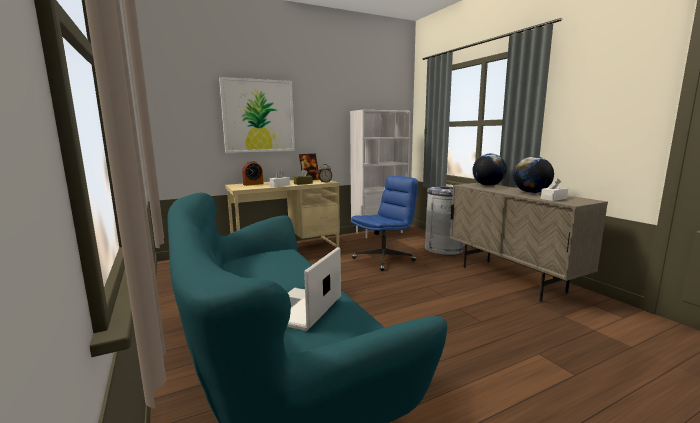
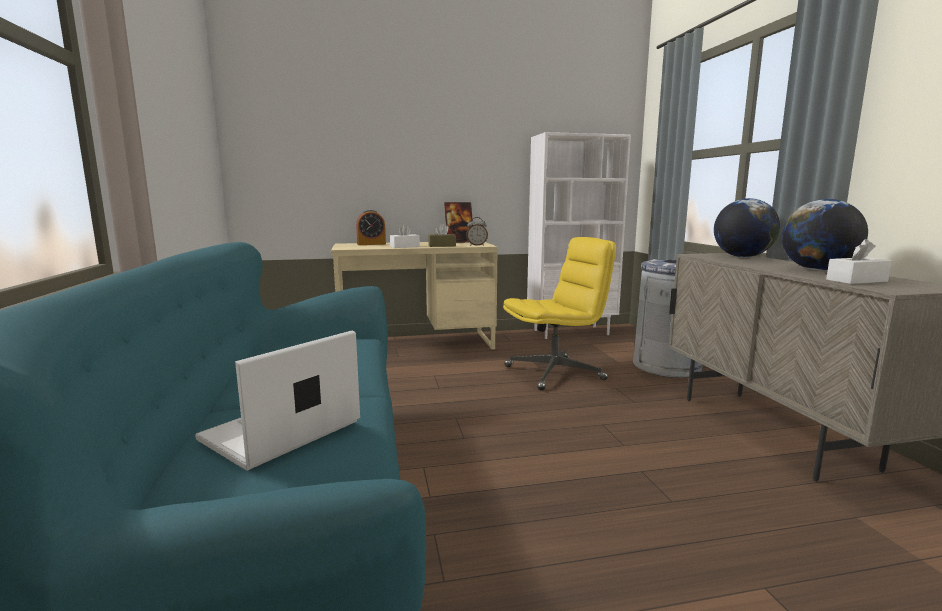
camera: 15 degrees right, 0 degrees up
picture [219,77,295,153] -> none
blue office chair [351,176,418,271] -> yellow office chair [503,237,616,391]

